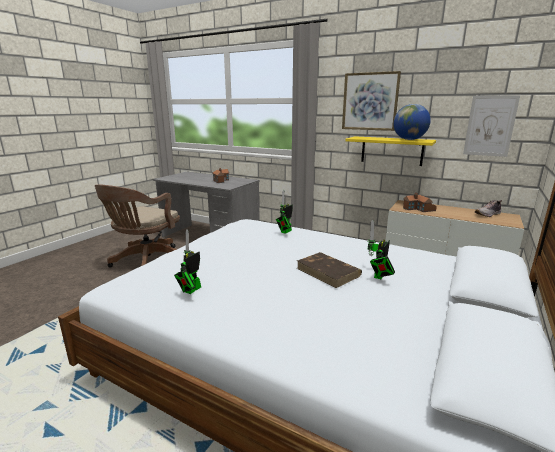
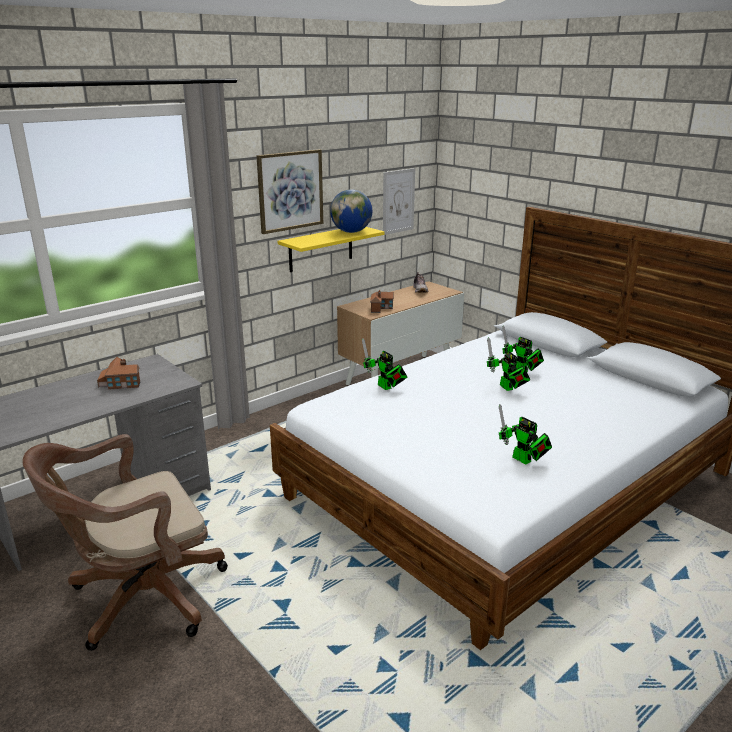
camera: 70 degrees left, 5 degrees up
brown office chair [95,184,180,268] -> brown office chair turned 105 degrees clockwise [22,434,228,651]
brown book [297,252,362,288] -> toy robot [487,337,531,391]

